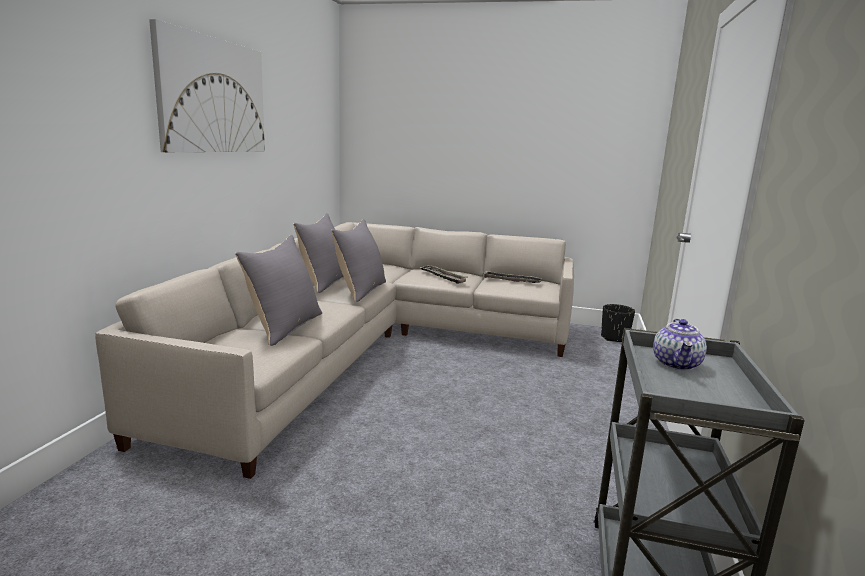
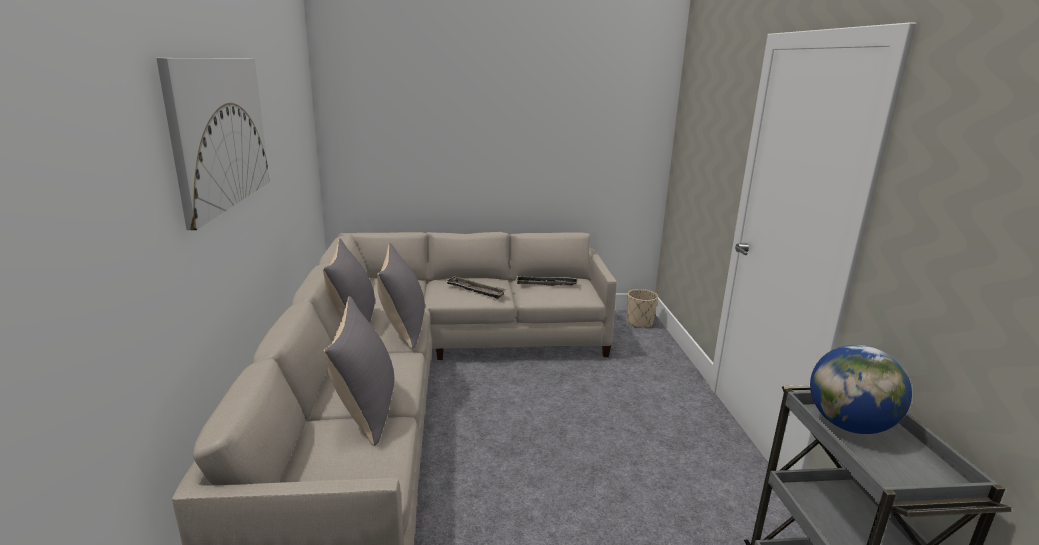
camera: 20 degrees left, 5 degrees up
black planter [601,304,635,342] -> beige planter [626,289,658,328]
teapot [653,319,707,370] -> globe [810,345,912,434]

